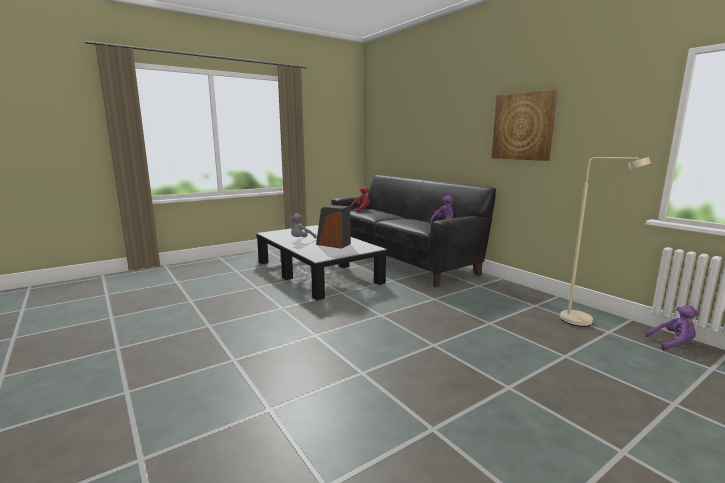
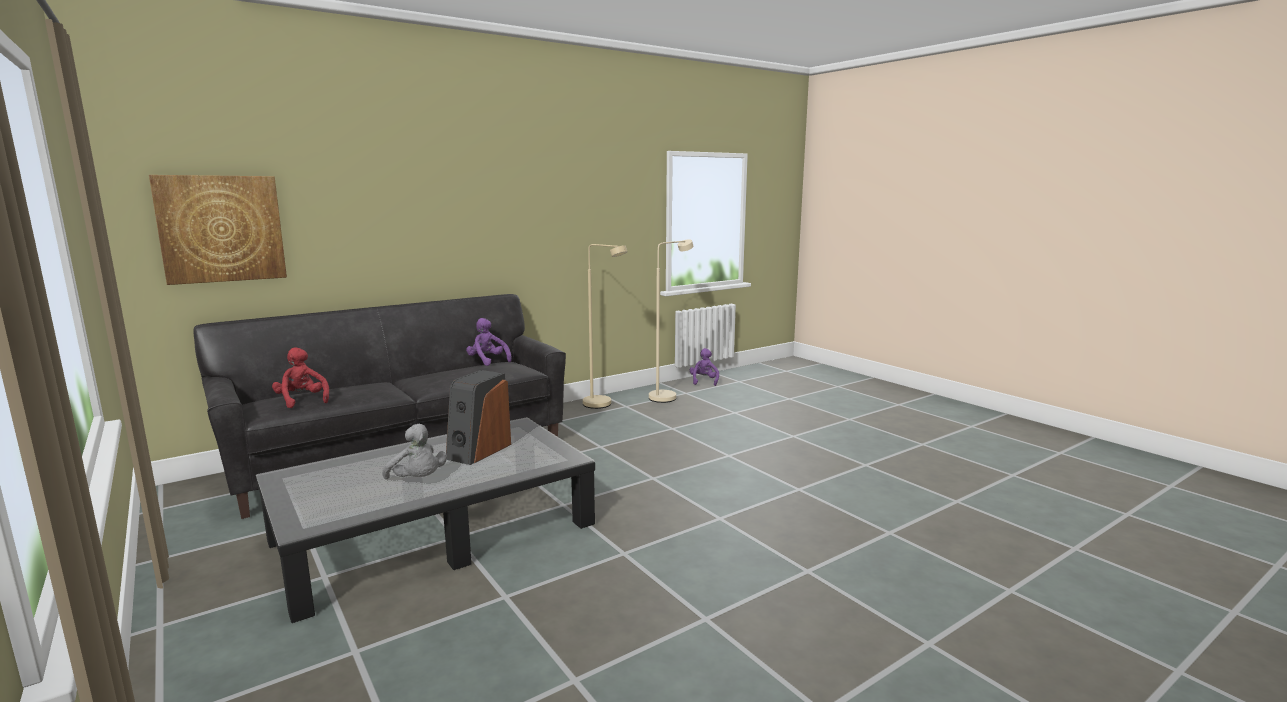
camera: 90 degrees left, 0 degrees up
picture [491,89,558,161] -> picture moved to [149,175,287,285]
none -> beige floor lamp [583,244,627,409]

